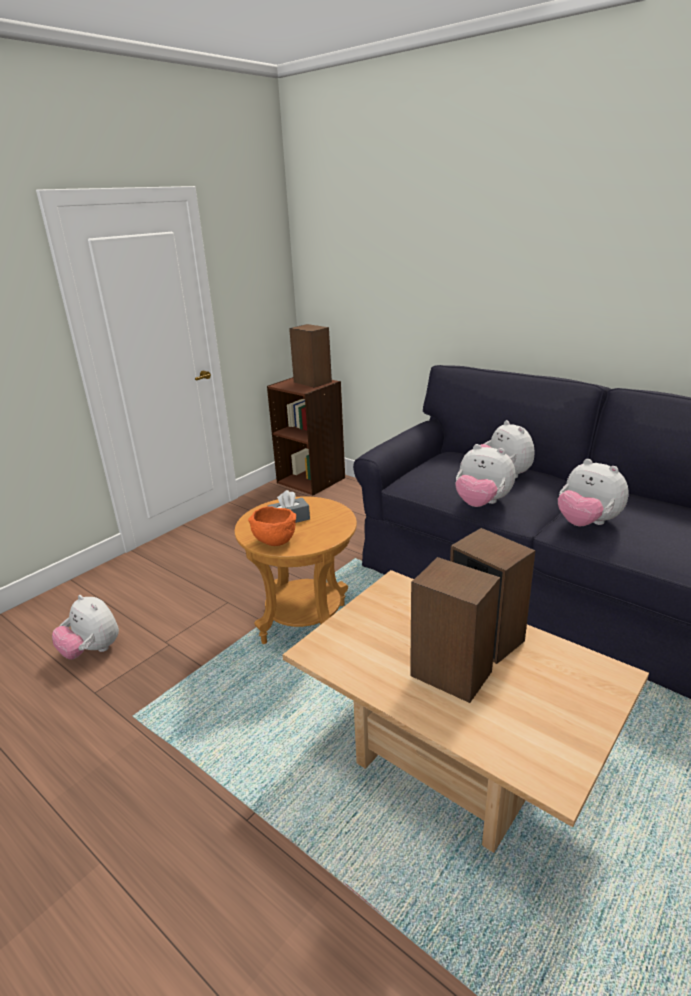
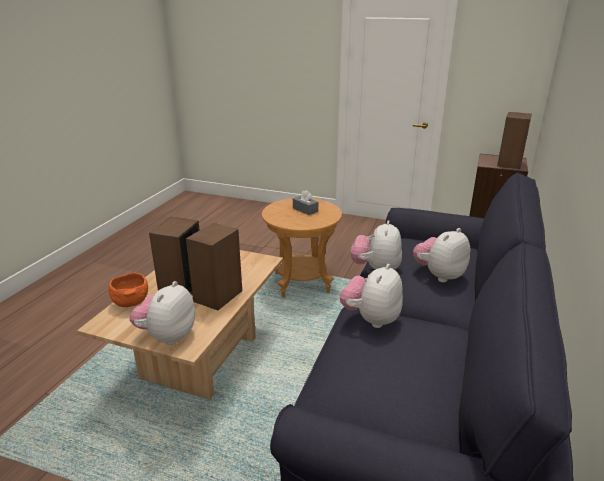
camera: 70 degrees right, 0 degrees up
plush toy [52,595,119,659] -> plush toy moved to [129,281,195,345]
orange bowl [248,506,296,546] -> orange bowl moved to [108,273,148,307]

